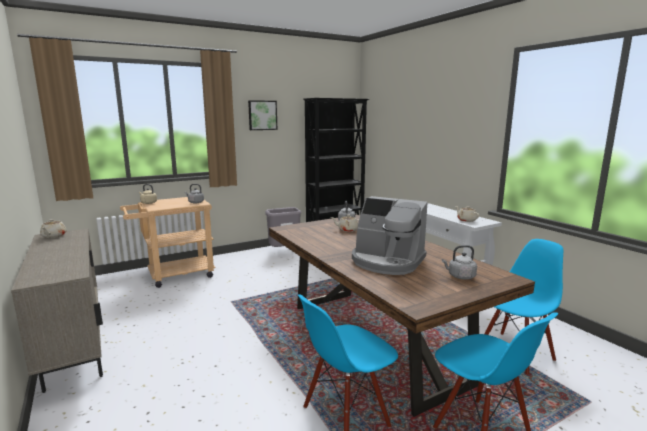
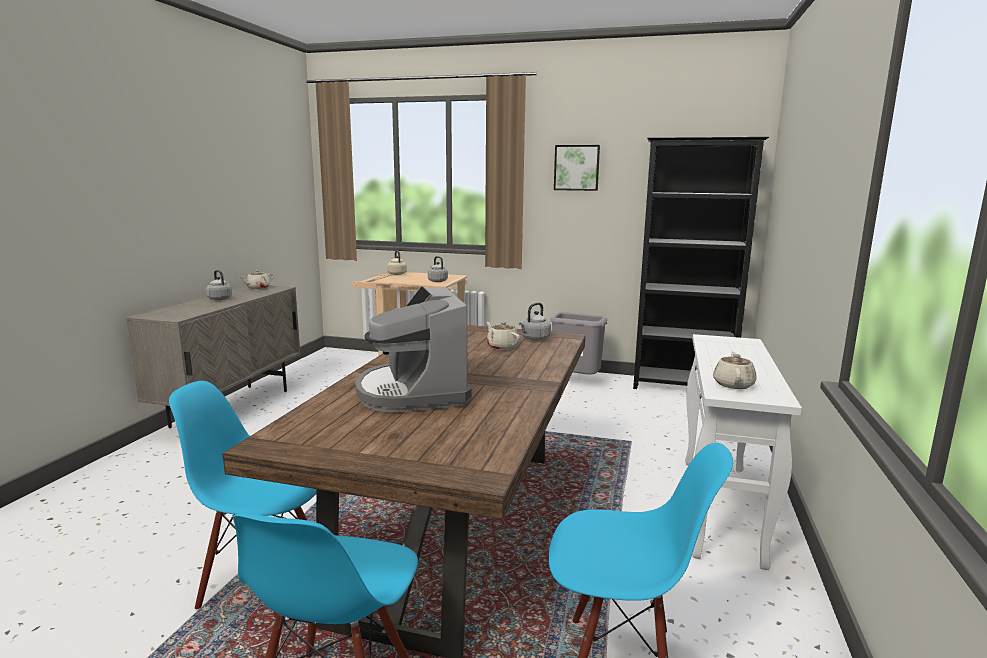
camera: 45 degrees right, 0 degrees up
grey kettle [442,245,477,280] -> grey kettle moved to [206,270,232,300]

